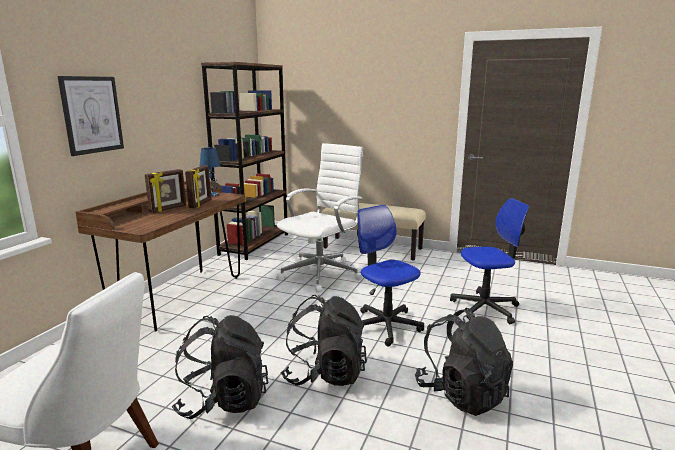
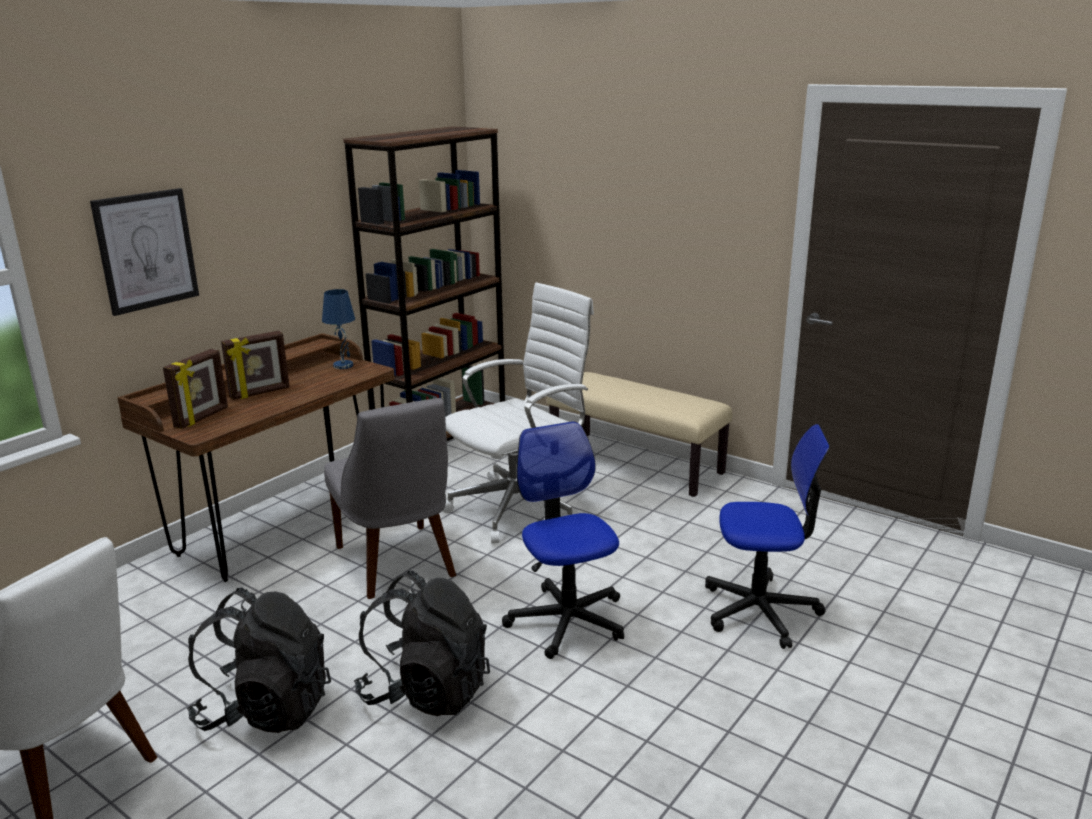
camera: 15 degrees right, 5 degrees up
picture frame [185,166,211,208] -> picture frame moved to [163,349,228,429]
black backpack [415,308,513,416] -> none
none -> grey chair [324,398,456,599]

